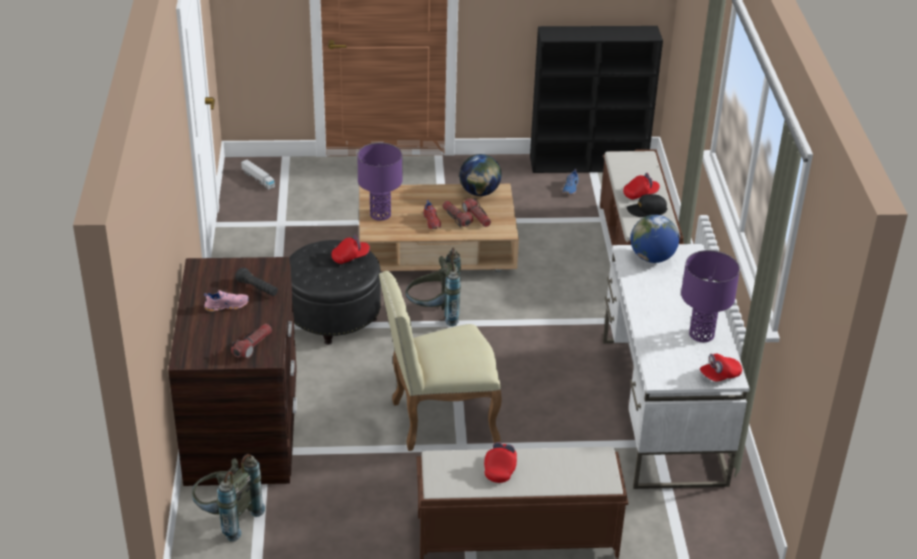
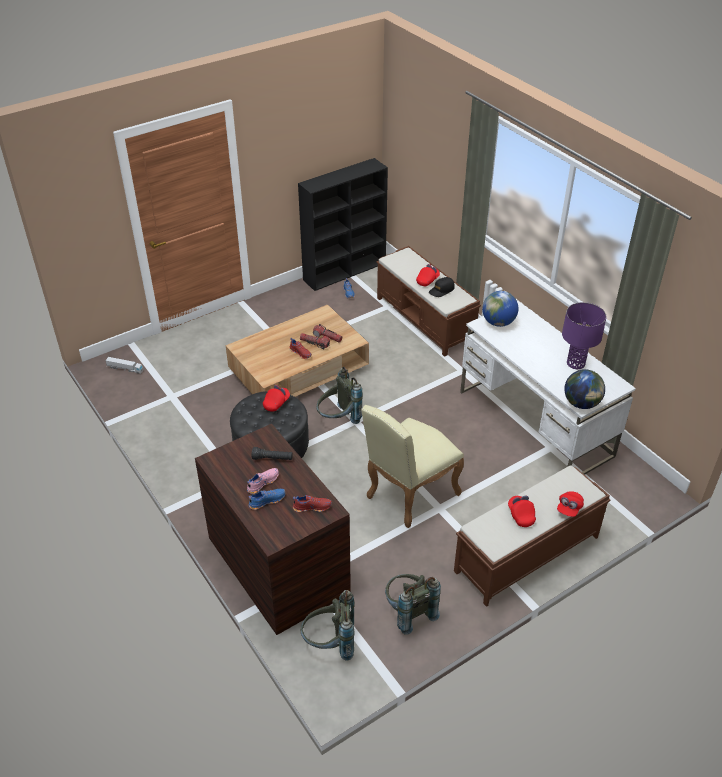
camera: 30 degrees left, 5 degrees up
flashlight [231,324,272,359] -> red shoe [293,495,332,512]
purple table lamp [358,143,402,221] -> none
globe [459,154,501,196] -> globe moved to [564,369,605,409]
red cap [700,354,742,382] -> red cap moved to [557,491,584,517]
none -> blue shoe [249,489,285,510]
none -> grey backpack [385,574,441,635]

